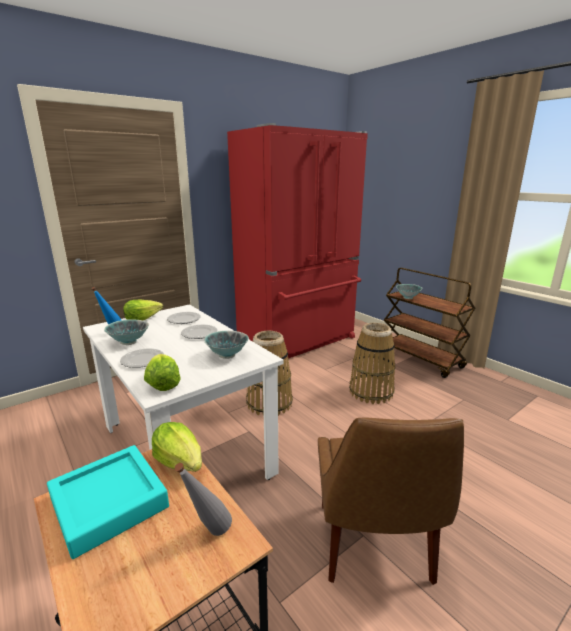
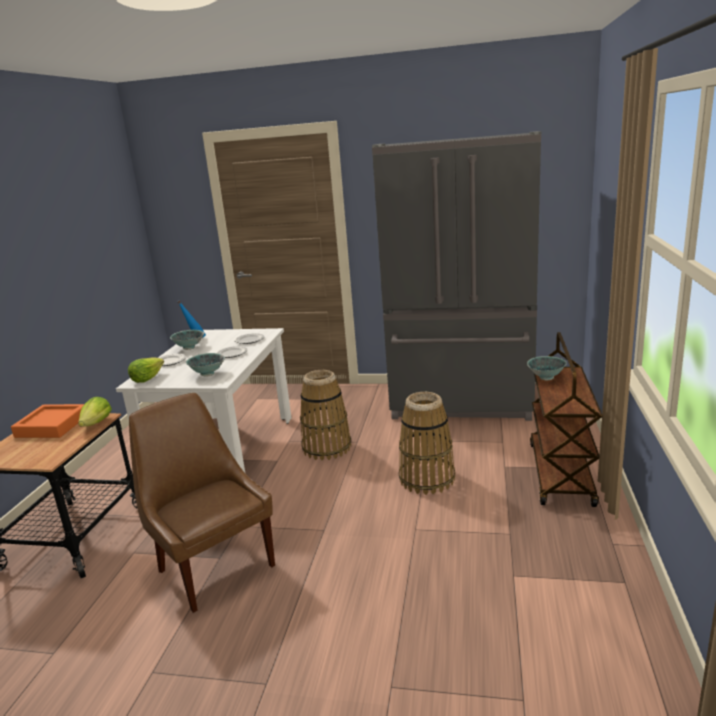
camera: 50 degrees right, 0 degrees up
turquoise tray [47,445,169,559] -> orange tray [11,404,84,438]
lettuce [123,299,163,320] -> none
grey bottle [175,463,232,536] -> none
red fridge [227,123,368,359] -> grey fridge [372,131,541,421]
brown chair [318,418,464,585] -> brown chair turned 90 degrees clockwise [129,393,275,613]

